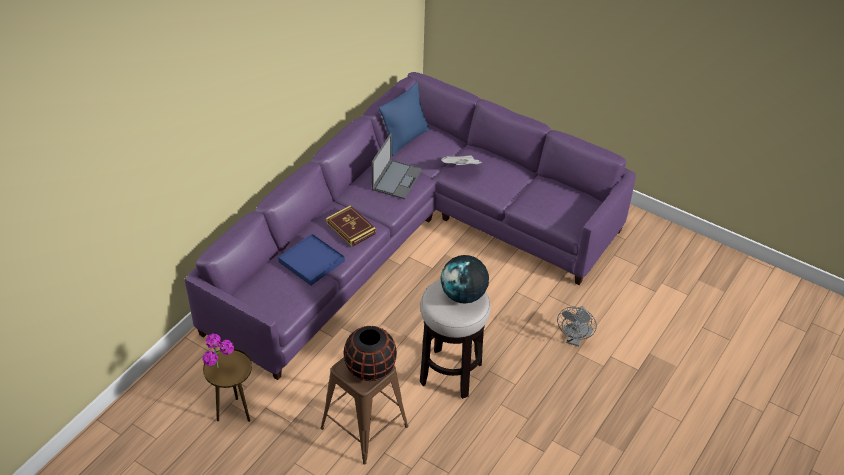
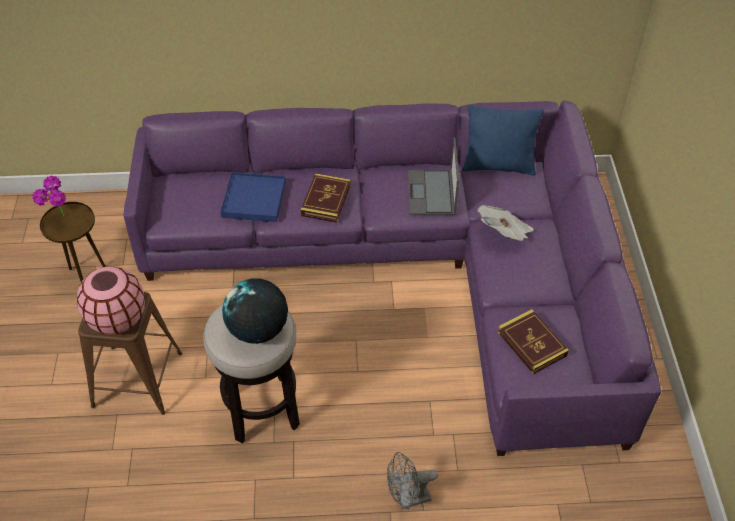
camera: 55 degrees right, 5 degrees up
black vase [344,326,397,381] -> pink vase [77,266,145,334]
laptop [372,133,422,199] -> laptop turned 105 degrees clockwise [408,137,459,215]
none -> book [497,309,569,375]

